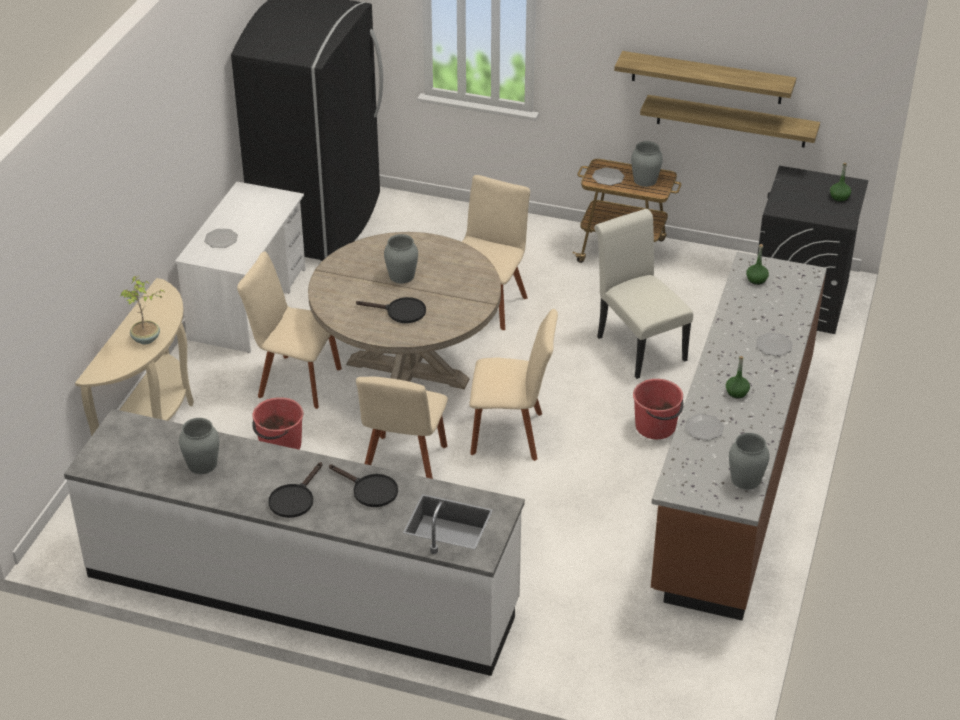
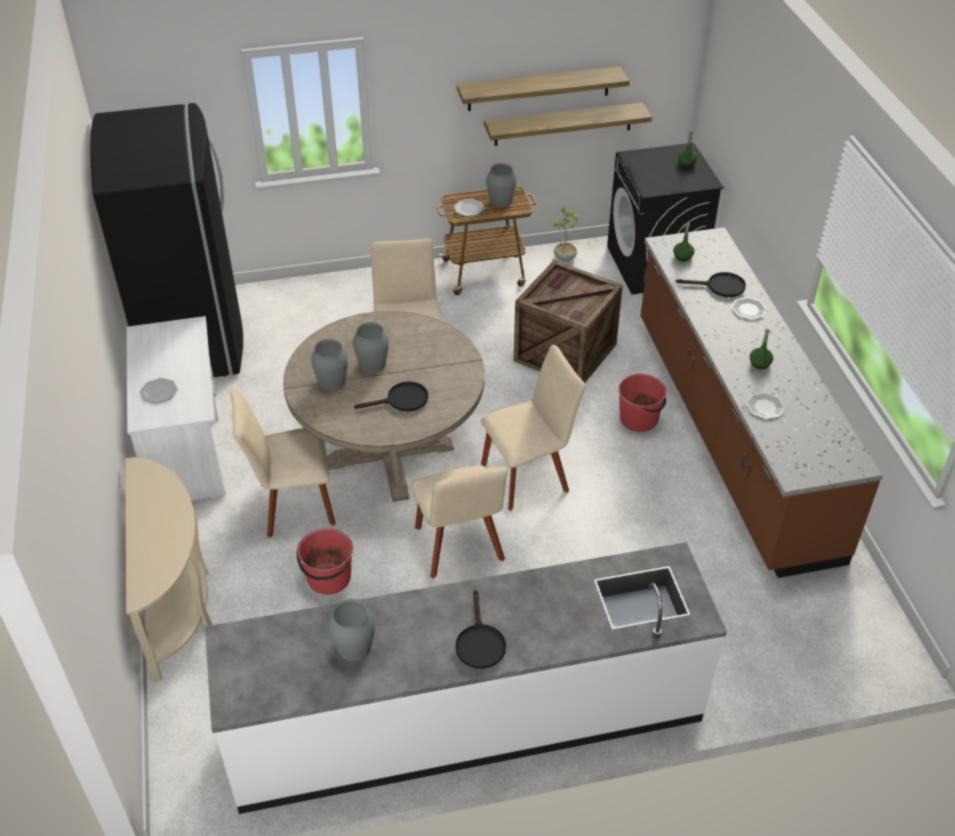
camera: 30 degrees left, 5 degrees up
potted plant [121,276,166,344] -> potted plant moved to [553,206,581,262]
black frying pan [329,464,398,507] -> black frying pan moved to [676,272,746,297]
white chair [594,209,693,379] -> crate [514,260,623,383]
grey vase [729,433,770,490] -> grey vase moved to [311,339,348,390]

